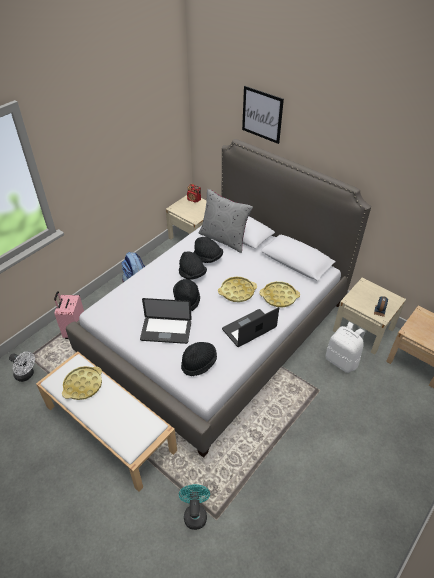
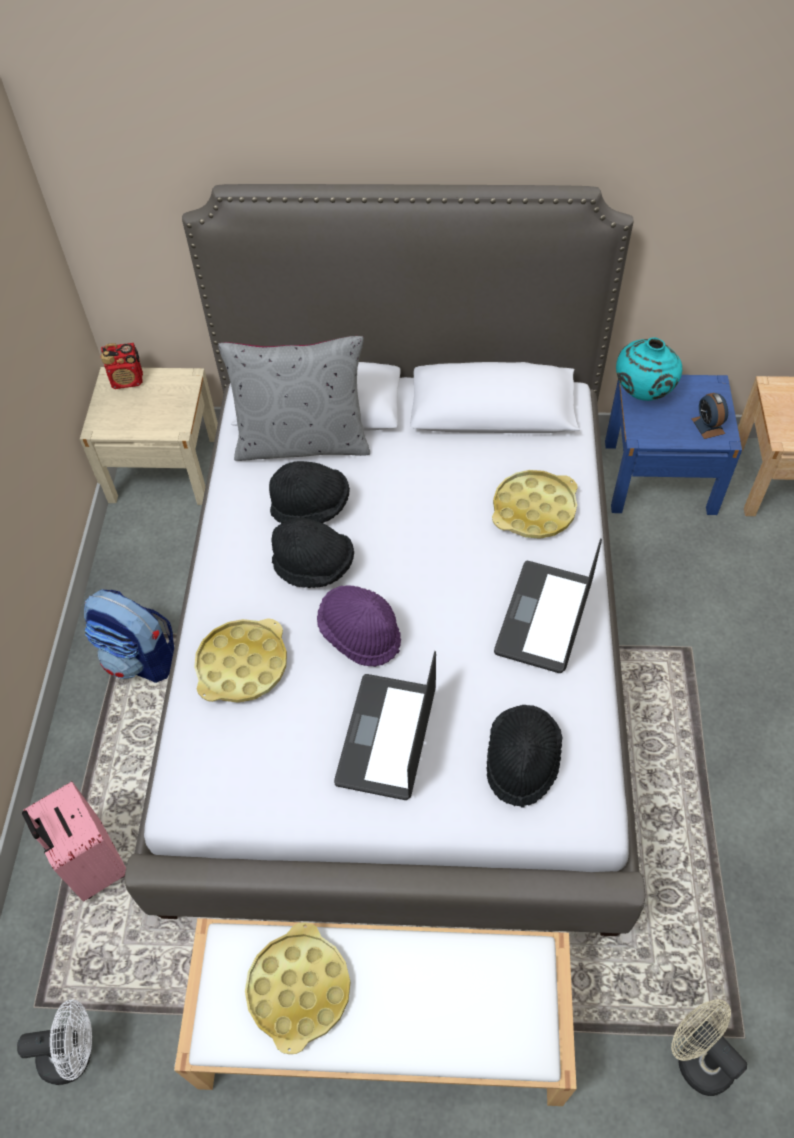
camera: 35 degrees left, 10 degrees up
laptop [140,298,192,344] -> laptop turned 135 degrees clockwise [334,651,436,800]
black hat [173,279,200,311] -> purple hat [317,585,401,667]
turquoise fan [179,484,210,530] -> beige fan [671,999,747,1096]
yellow tray [218,277,257,302] -> yellow tray moved to [194,618,287,703]
picture [242,86,284,144] -> none
white backpack [326,322,365,373] -> none
beige nightstand [333,278,406,355] -> blue nightstand [605,375,742,515]
none -> turquoise vase [616,337,682,401]

